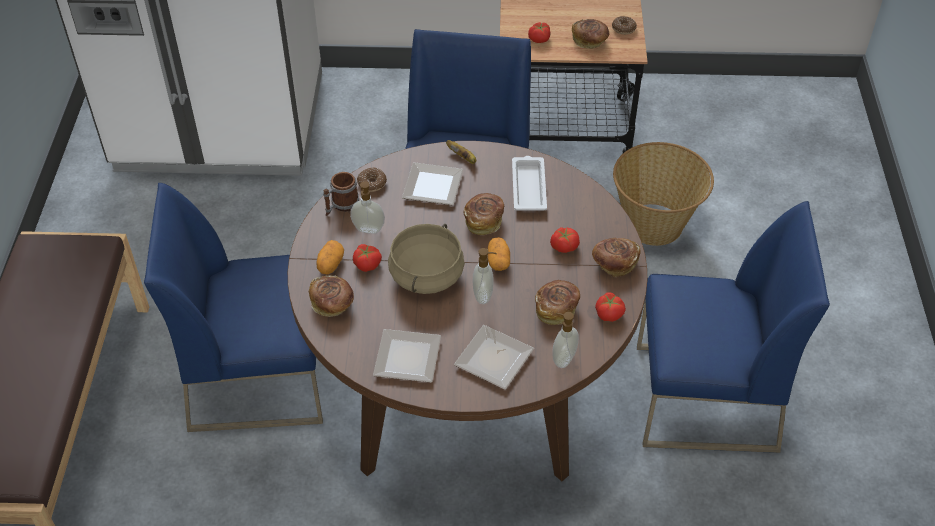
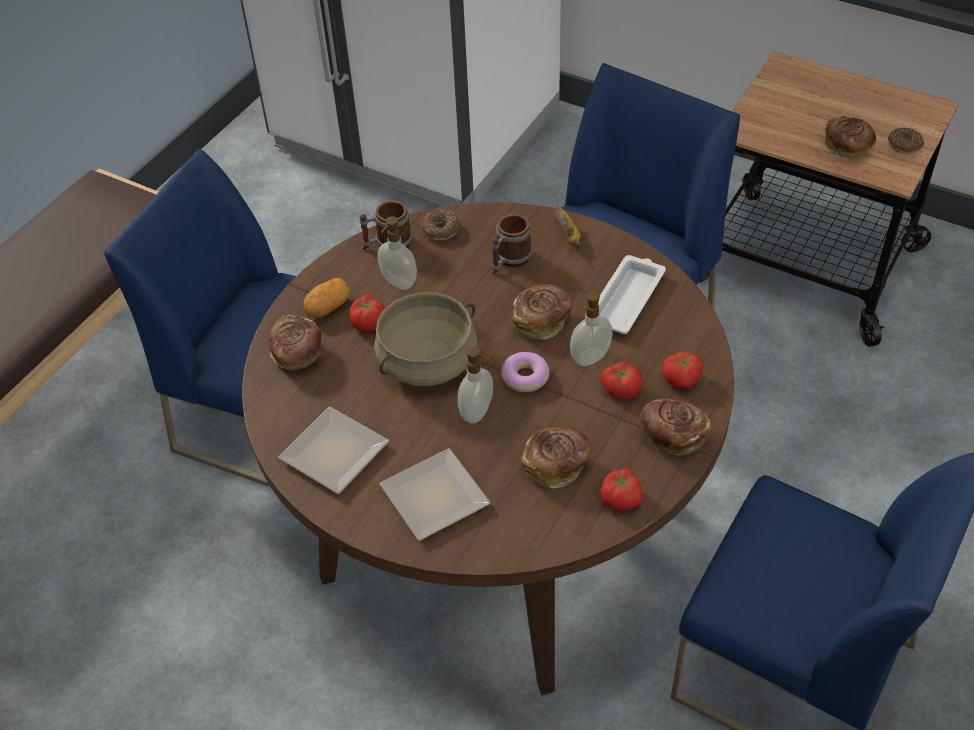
camera: 30 degrees right, 0 degrees up
plate [402,162,463,205] -> mug [491,214,532,275]
potato [488,237,510,271] -> donut [501,352,549,392]
tomato [528,22,551,43] -> tomato moved to [662,351,703,389]
soap dispenser [553,312,579,368] -> soap dispenser moved to [570,289,613,366]
basket [613,142,714,246] -> none

